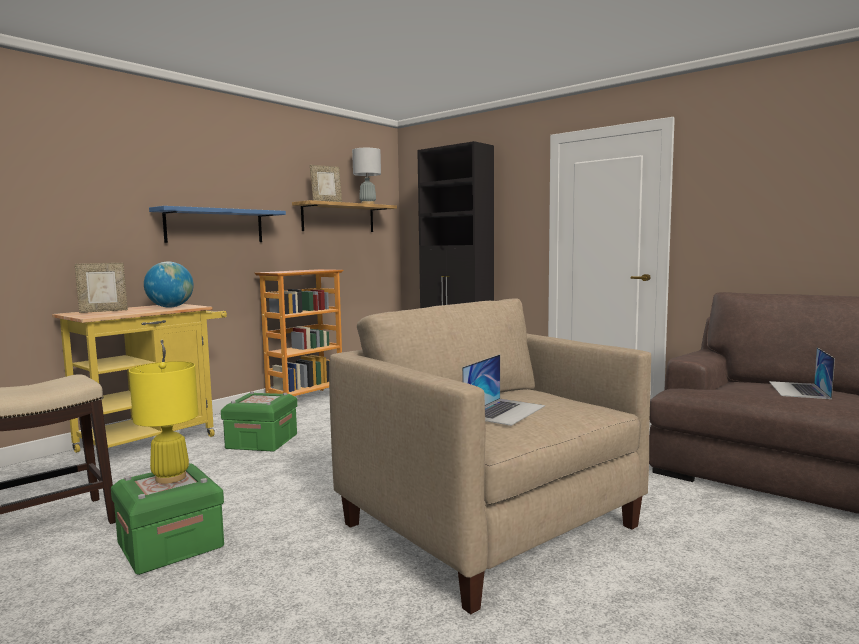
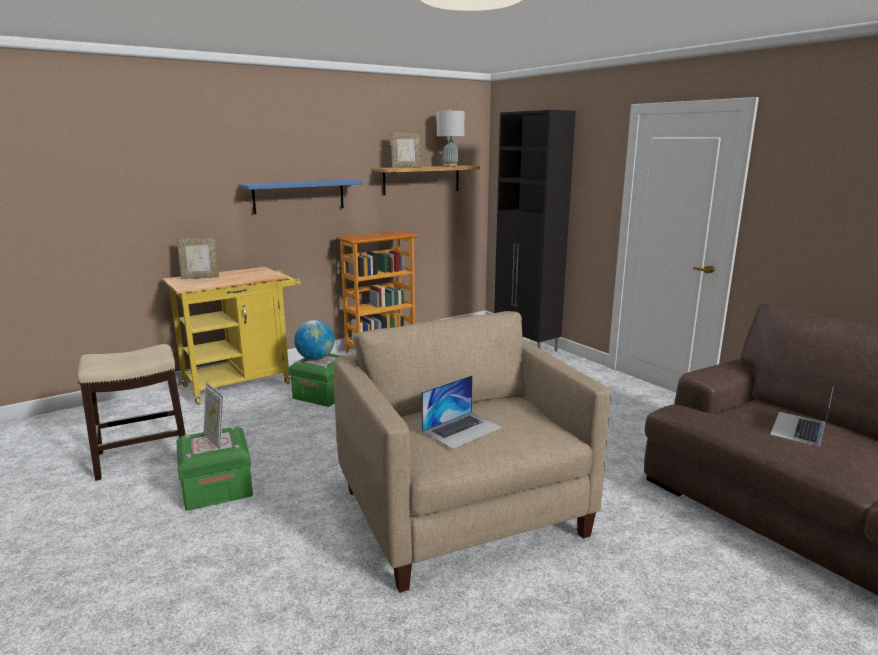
camera: 15 degrees right, 10 degrees up
yellow table lamp [129,361,198,484] -> picture frame [203,382,224,450]
globe [144,261,194,308] -> globe moved to [294,320,335,360]

